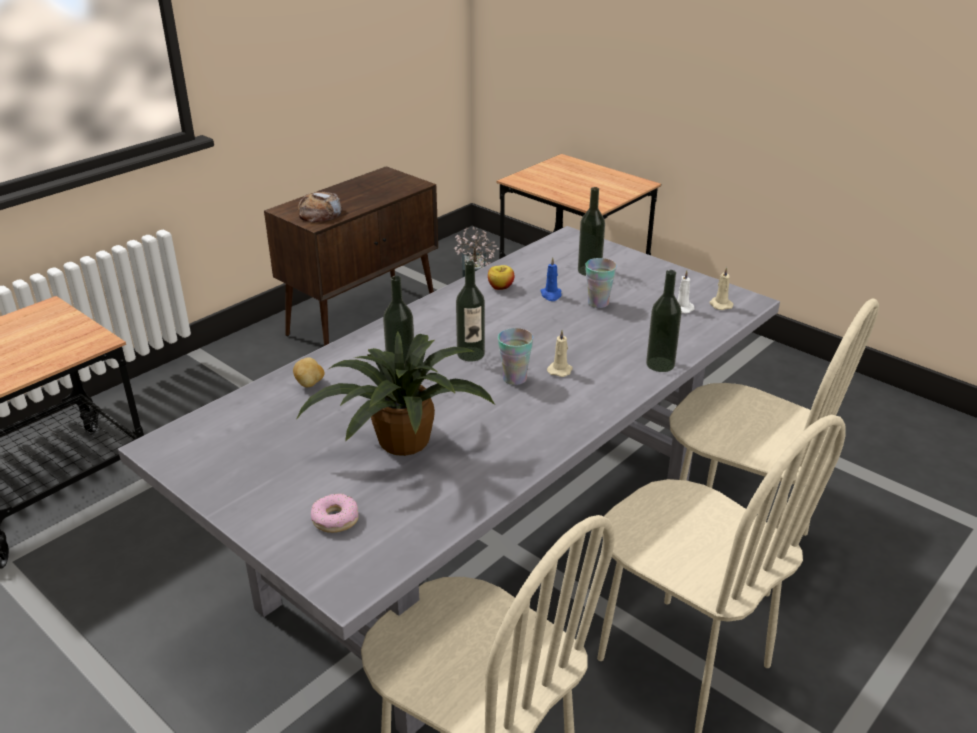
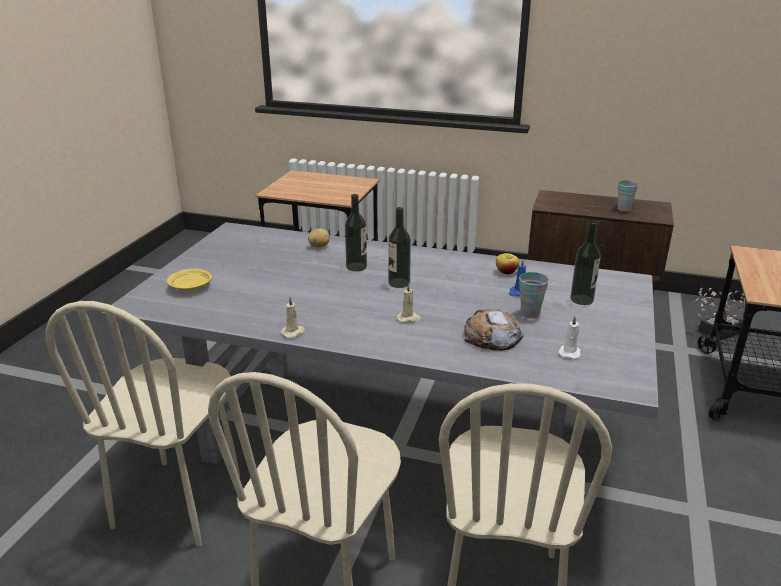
camera: 65 degrees right, 5 degrees down
potted plant [296,332,495,456] -> none
bread [298,192,342,223] -> bread moved to [464,309,523,351]
donut [311,494,359,533] -> yellow plate [167,268,212,291]
cup [498,328,534,385] -> cup moved to [617,180,638,211]
bottle [646,270,682,372] -> none
beige candle [709,267,733,310] -> beige candle moved to [281,297,305,338]

